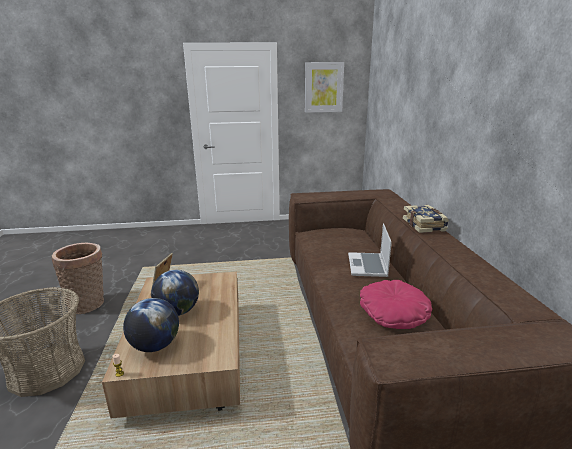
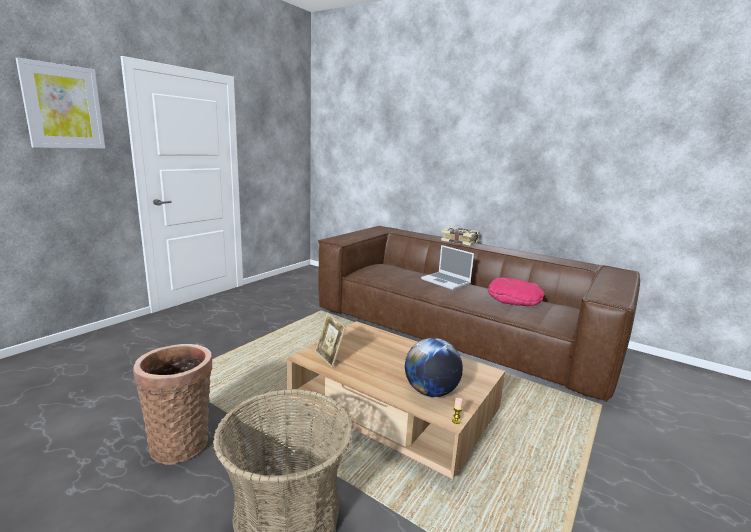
camera: 50 degrees left, 5 degrees down
globe [151,270,199,316] -> none
picture [305,62,344,113] -> picture moved to [16,57,105,149]

